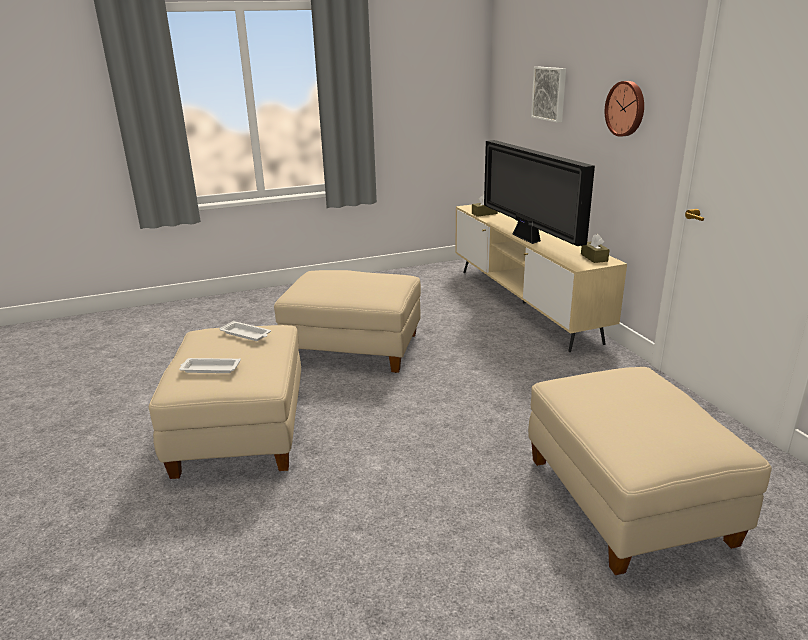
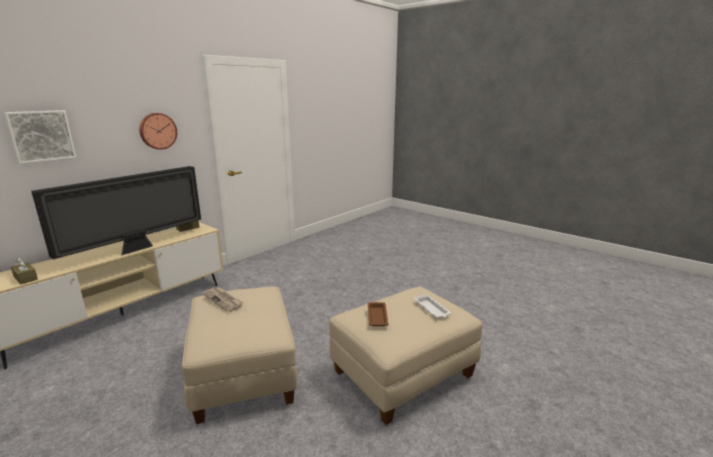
camera: 120 degrees left, 5 degrees down
white tray [219,321,271,341] -> brown tray [368,302,388,327]
beige ottoman [528,367,772,575] -> none
none -> newspaper [203,287,243,312]

